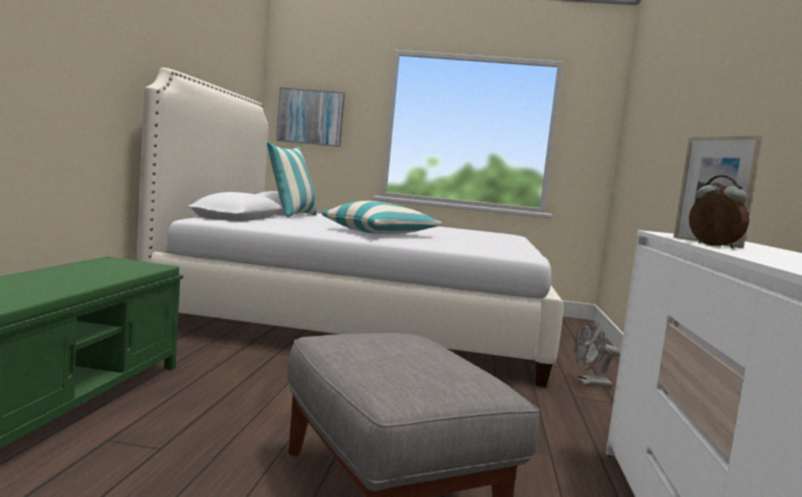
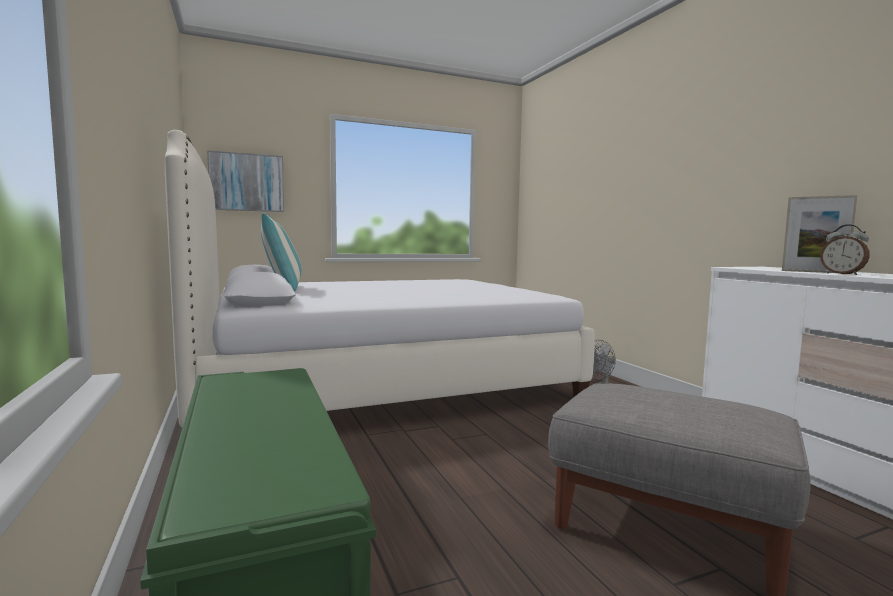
camera: 30 degrees left, 0 degrees up
pillow [322,201,442,234] -> none
alarm clock [689,175,749,248] -> alarm clock turned 150 degrees counterclockwise [820,224,870,275]

